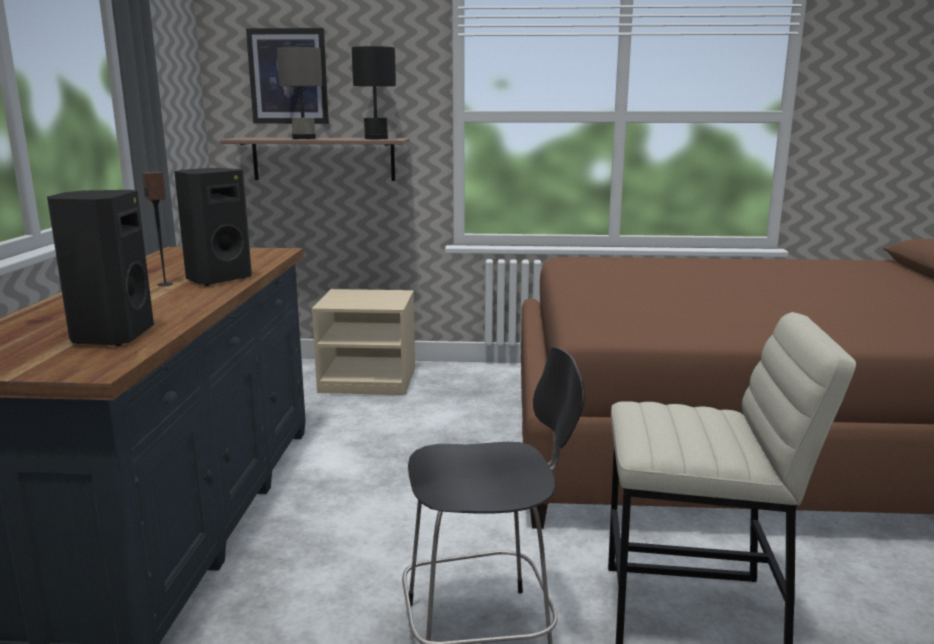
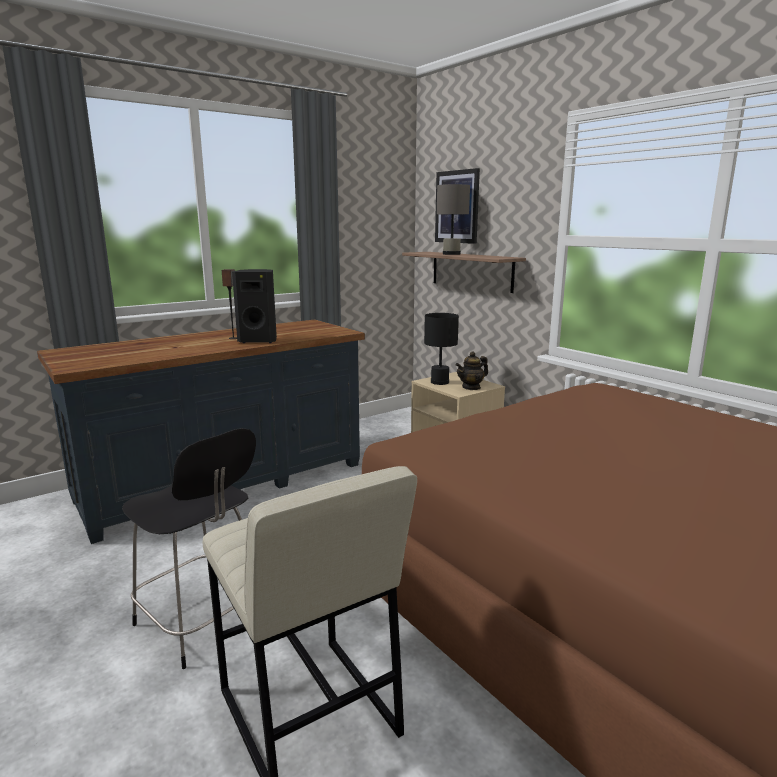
camera: 50 degrees right, 0 degrees up
black speaker [47,190,154,346] -> none
black table lamp [352,46,396,139] -> black table lamp moved to [424,313,459,385]
none -> teapot [456,351,488,390]

